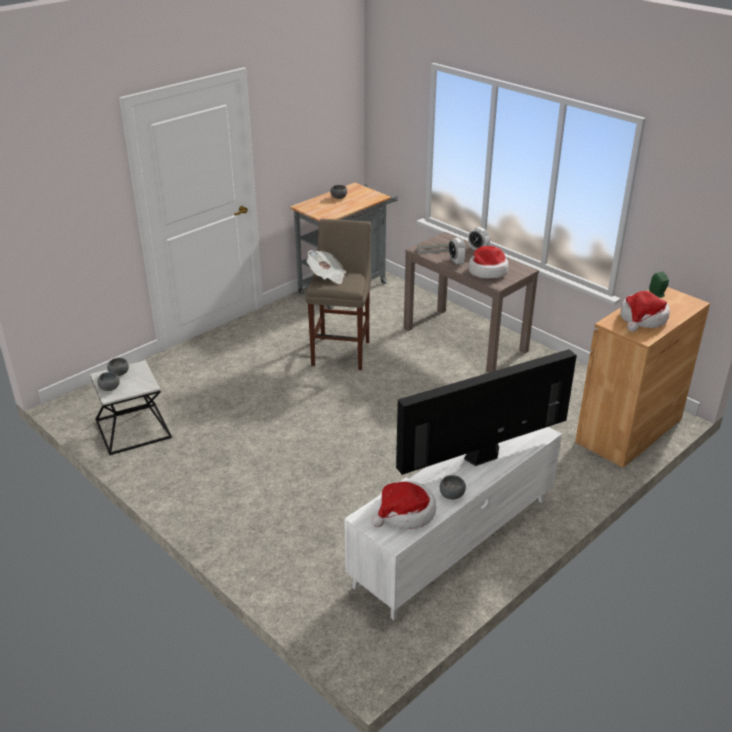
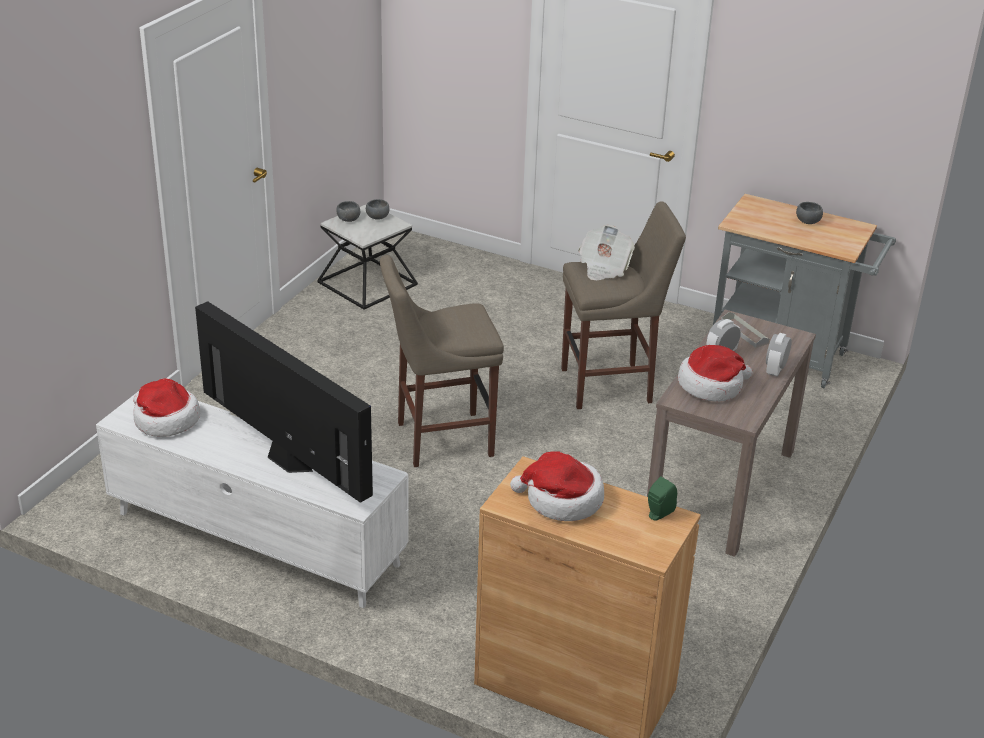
camera: 70 degrees right, 0 degrees up
grey bowl [440,475,466,500] -> none
none -> beige stool [380,255,504,467]

